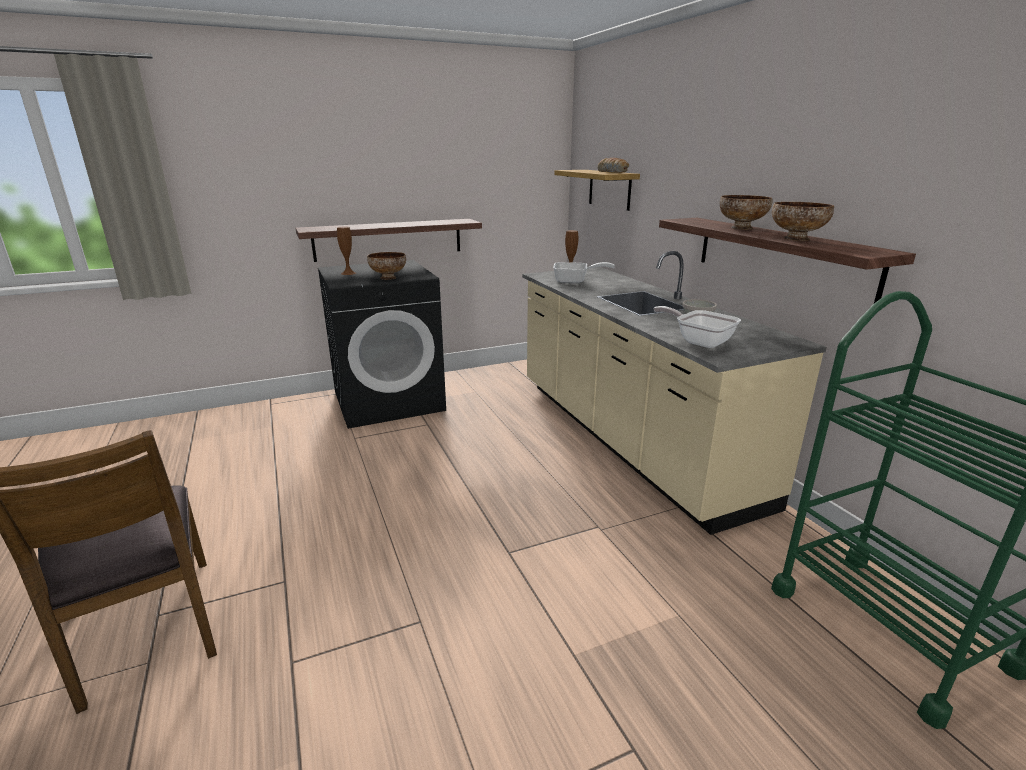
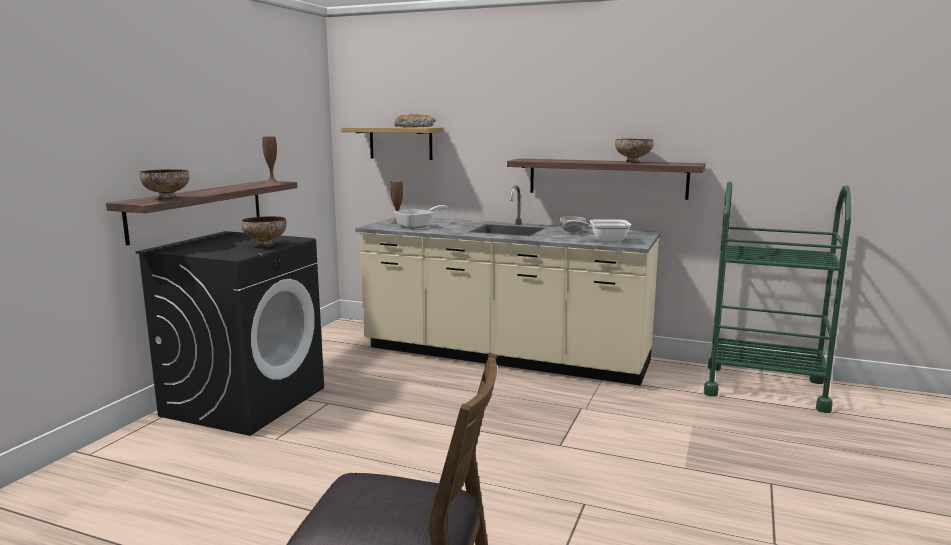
camera: 45 degrees left, 10 degrees down
brown vase [337,227,356,275] -> brown vase moved to [262,136,279,184]
bowl [720,195,772,229] -> bowl moved to [140,169,190,200]

